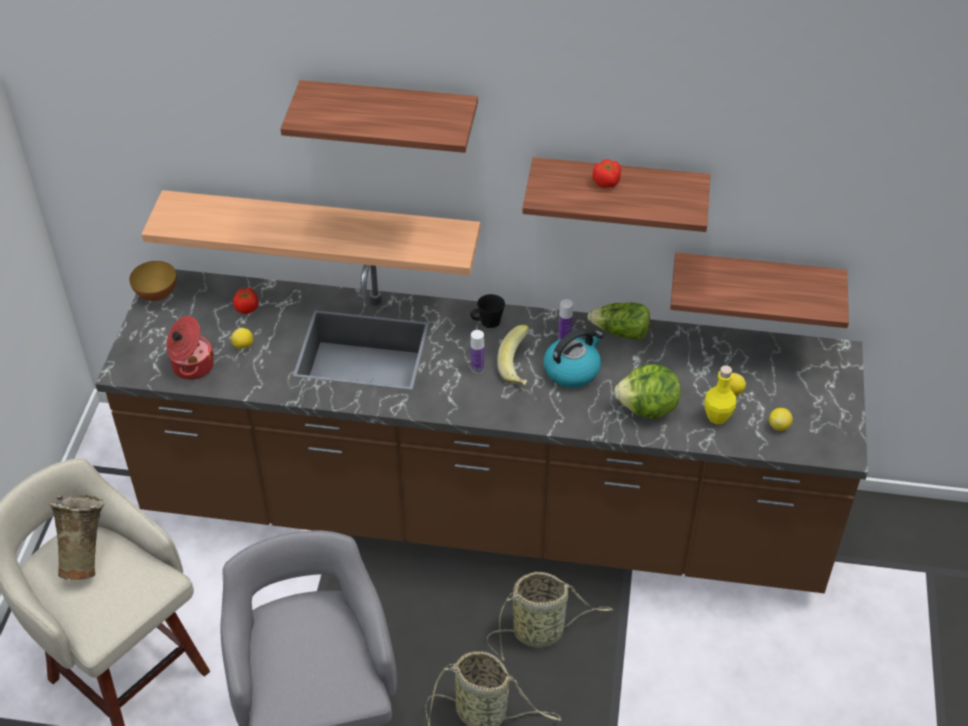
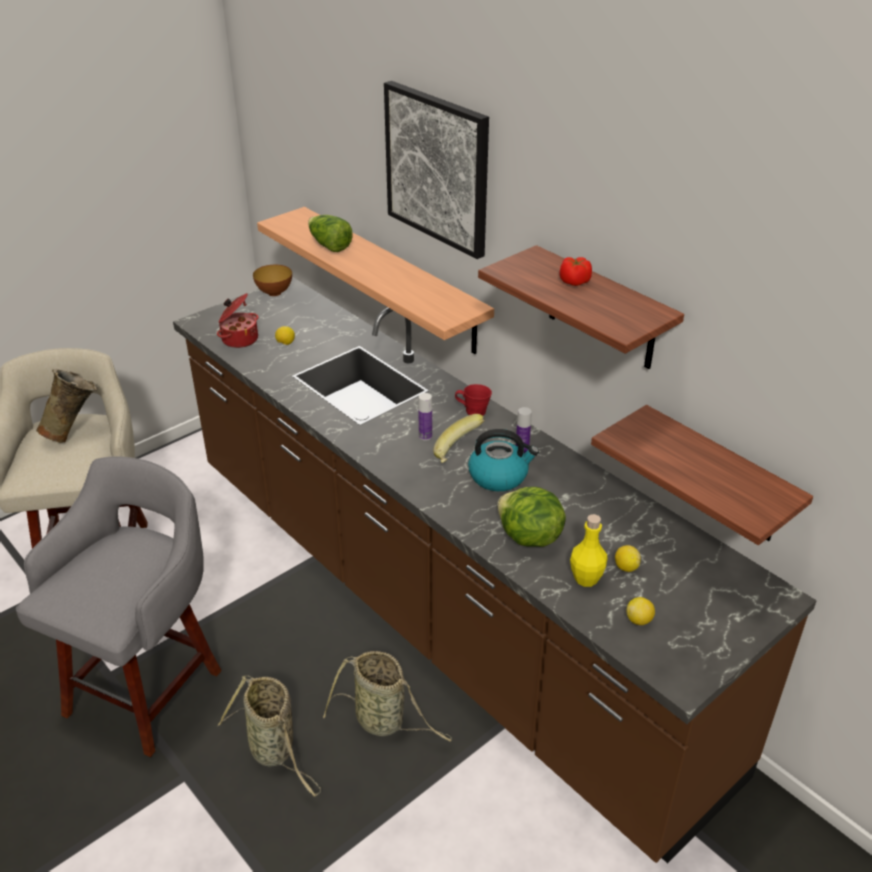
camera: 40 degrees right, 10 degrees down
tomato [233,287,258,314] -> none
shelf [280,80,478,153] -> picture [384,81,489,259]
black mug [470,294,505,328] -> red mug [455,384,492,416]
lettuce [587,303,650,340] -> lettuce moved to [308,215,353,252]

